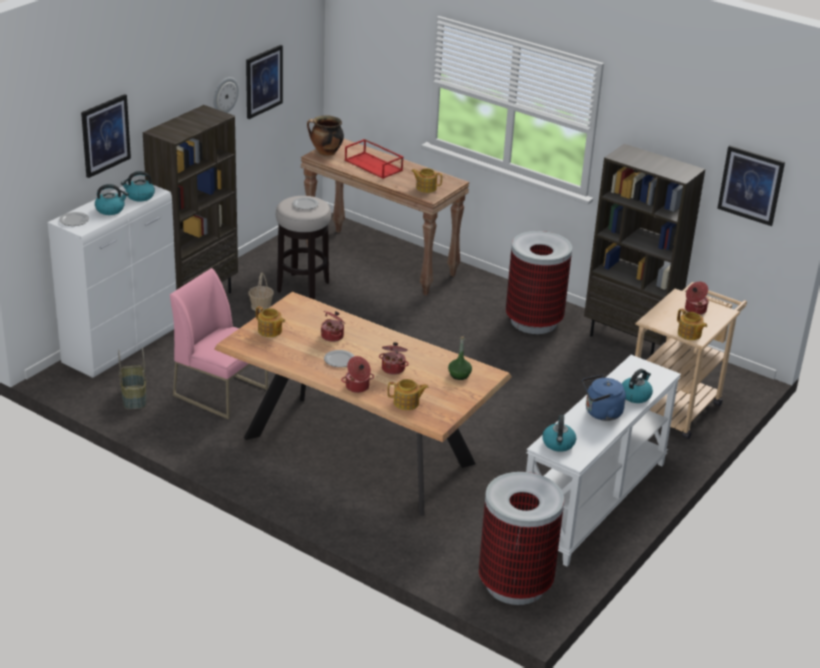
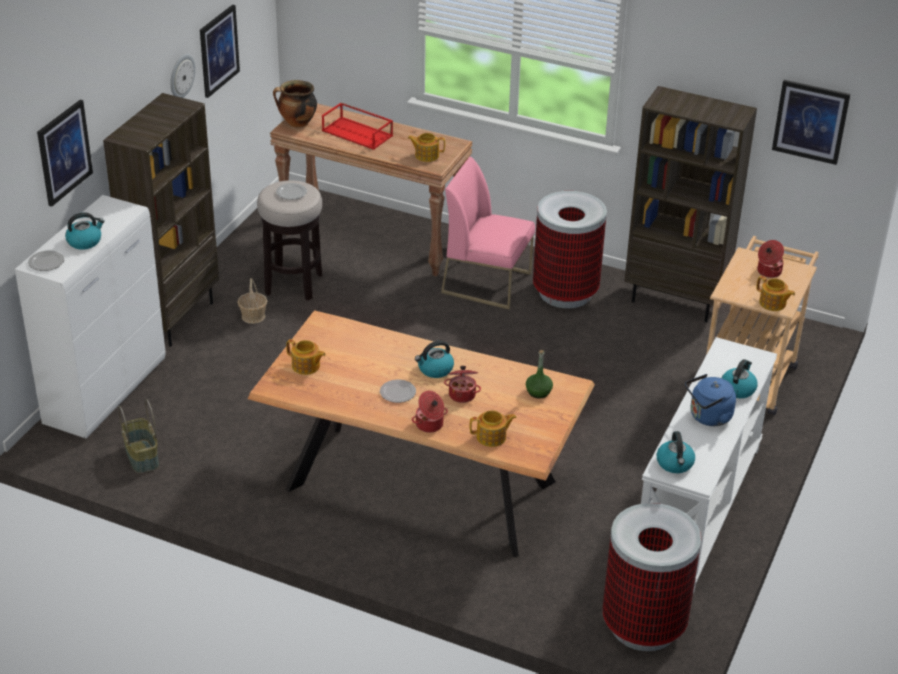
camera: 10 degrees left, 5 degrees up
kettle [121,171,155,201] -> kettle moved to [415,340,454,378]
pink chair [170,268,268,419] -> pink chair moved to [441,156,535,310]
cooking pot [321,311,345,342] -> none

